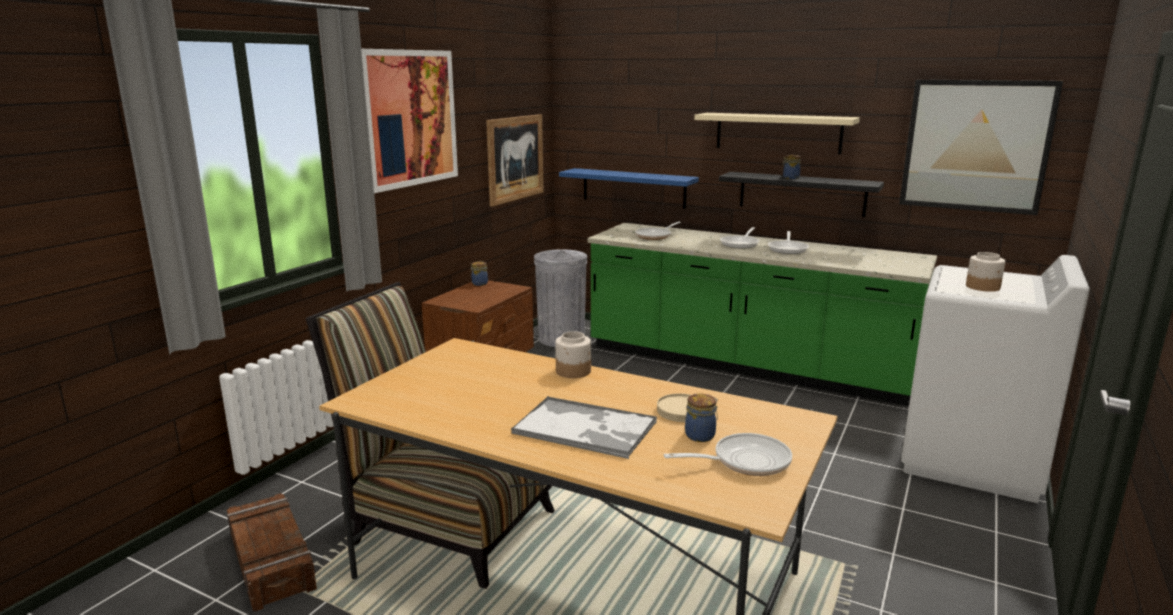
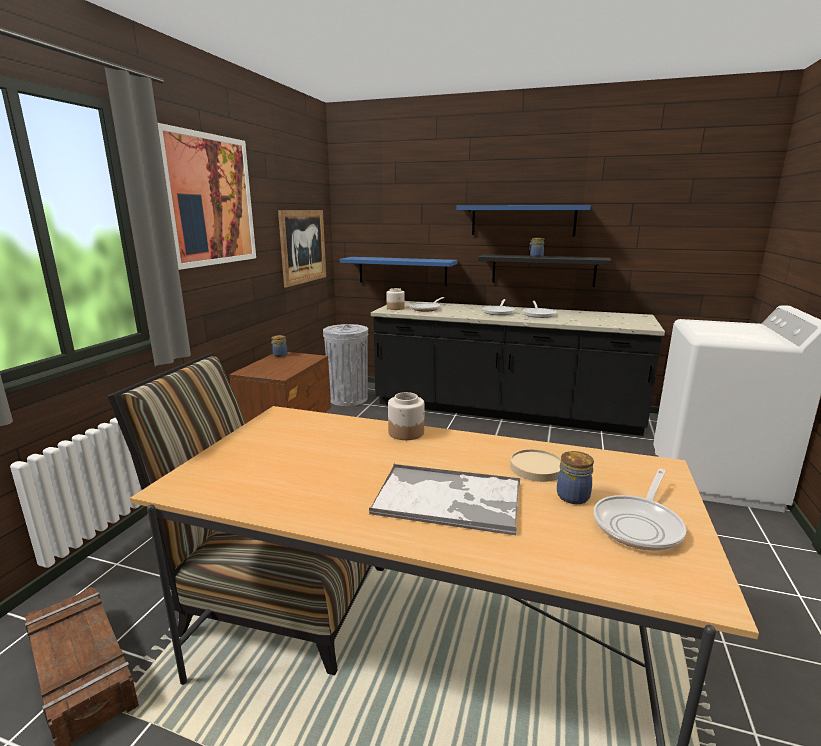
camera: 10 degrees left, 0 degrees up
green counter [587,223,937,406] -> black counter [371,301,665,436]
frying pan [664,433,792,476] -> frying pan turned 150 degrees clockwise [594,469,686,551]
beige shelf [694,113,860,154] -> blue shelf [456,205,591,237]
picture [899,80,1063,215] -> none
jar [966,252,1005,292] -> jar moved to [386,288,405,310]

